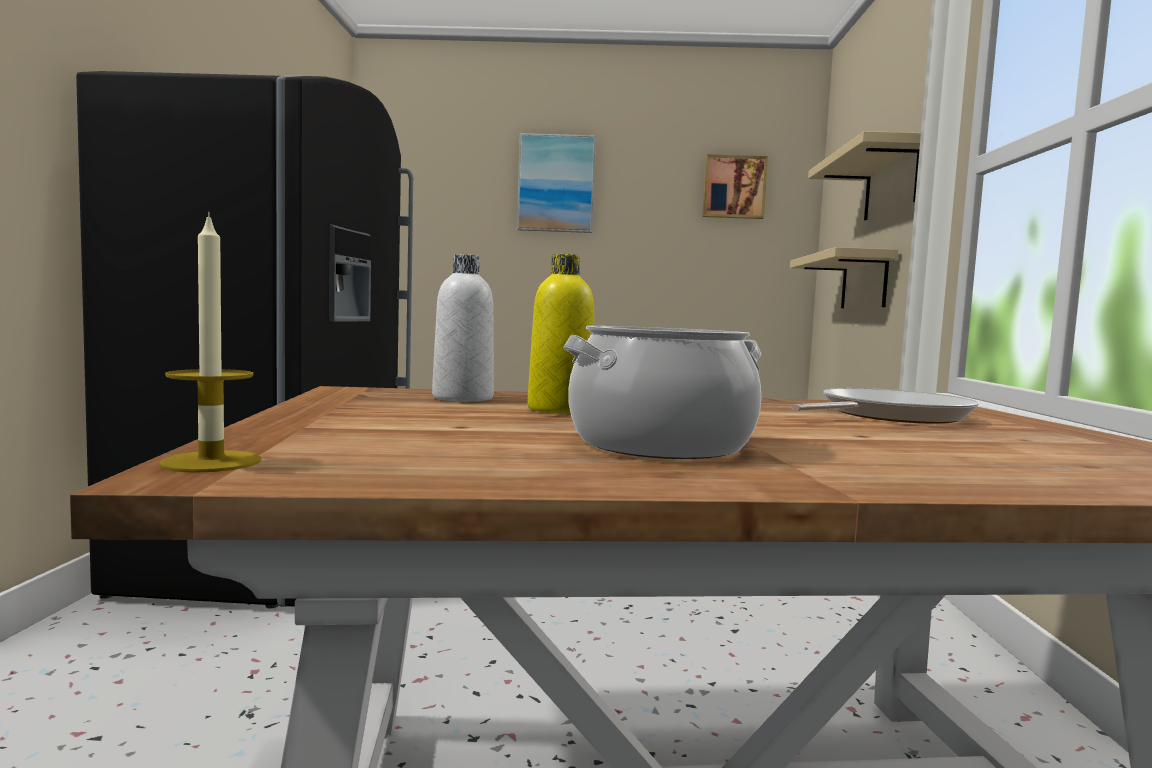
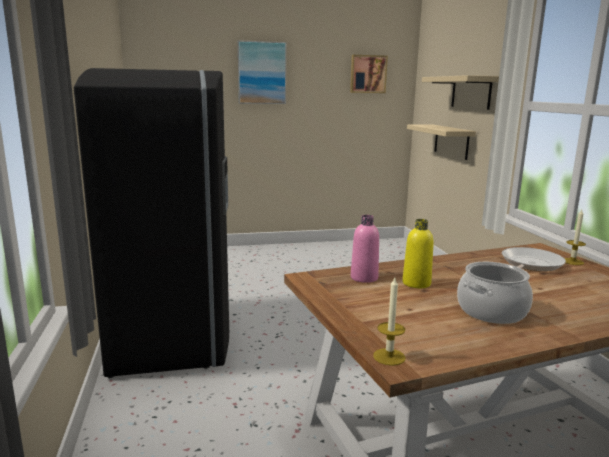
camera: 15 degrees left, 10 degrees up
white bottle [432,254,494,402] -> pink bottle [351,215,379,283]
none -> candle [564,210,586,265]

